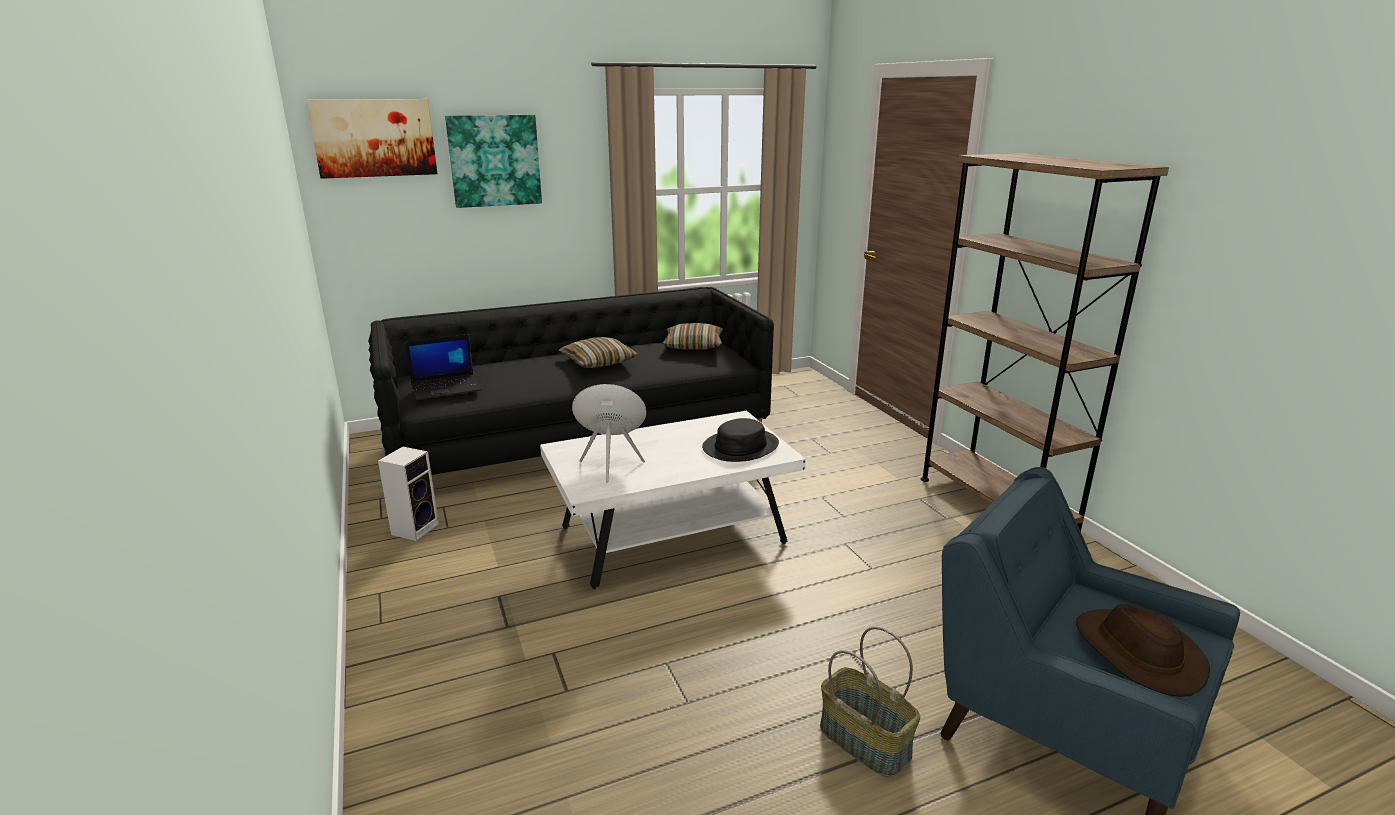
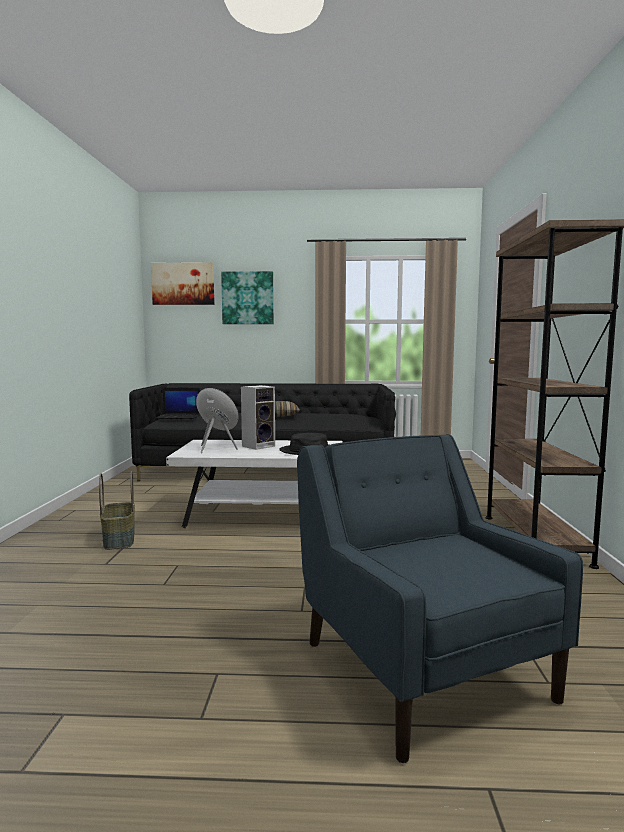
camera: 25 degrees right, 15 degrees down
speaker [378,447,439,541] -> speaker moved to [241,385,275,450]
pillow [663,323,723,350] -> none
basket [820,627,920,778] -> basket moved to [99,471,135,550]
brown hat [1076,604,1210,697] -> none

